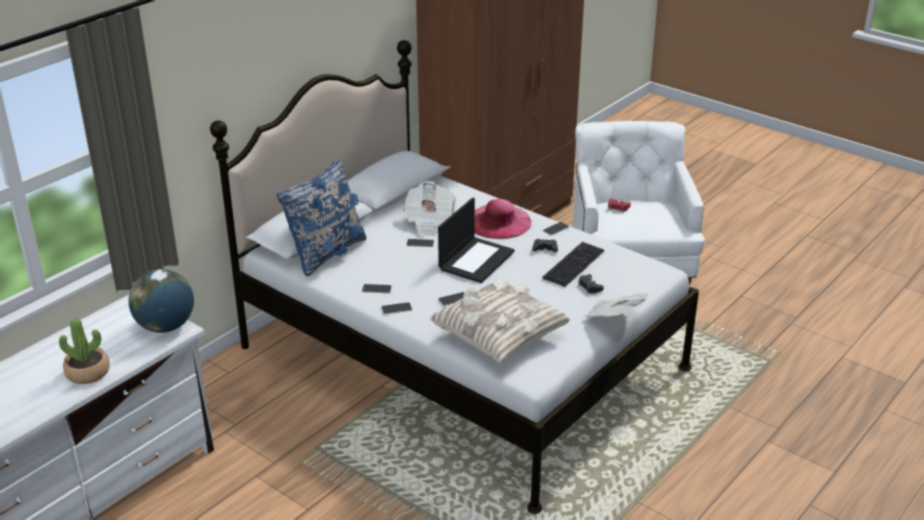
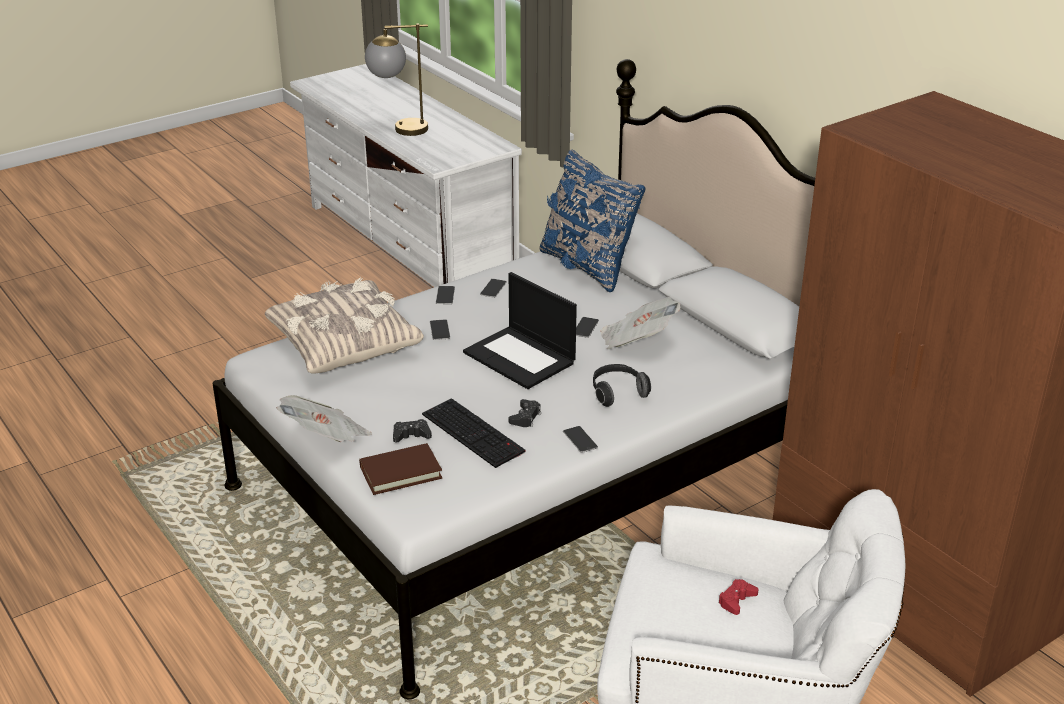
camera: 105 degrees right, 0 degrees up
potted plant [59,318,110,384] -> table lamp [365,24,428,136]
globe [128,269,194,333] -> none
pink hat [475,199,532,239] -> headphones [593,364,651,407]
none -> brown book [359,443,442,495]

